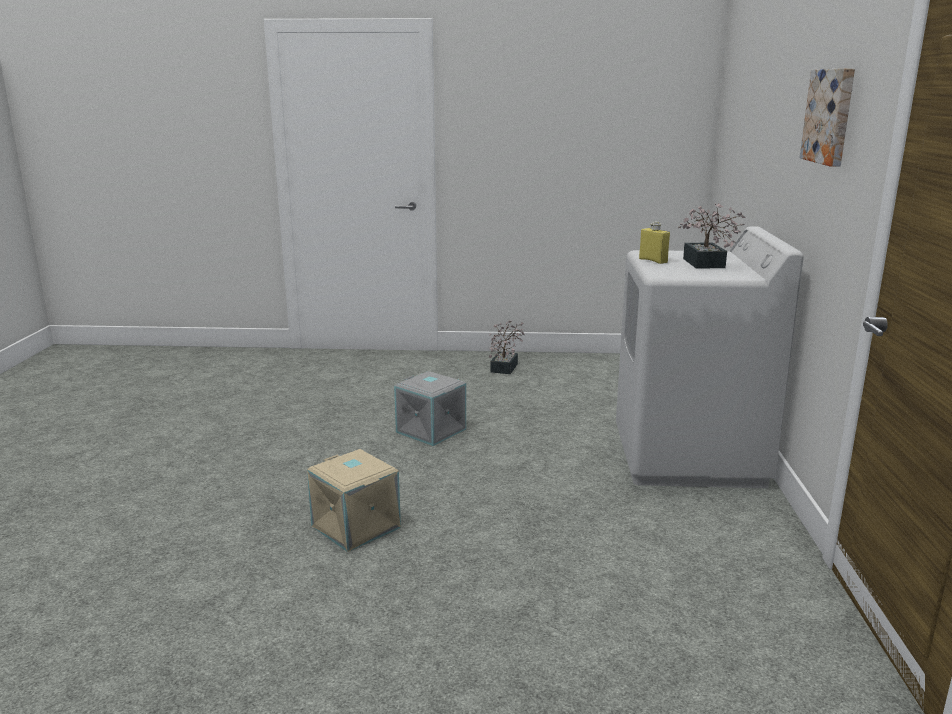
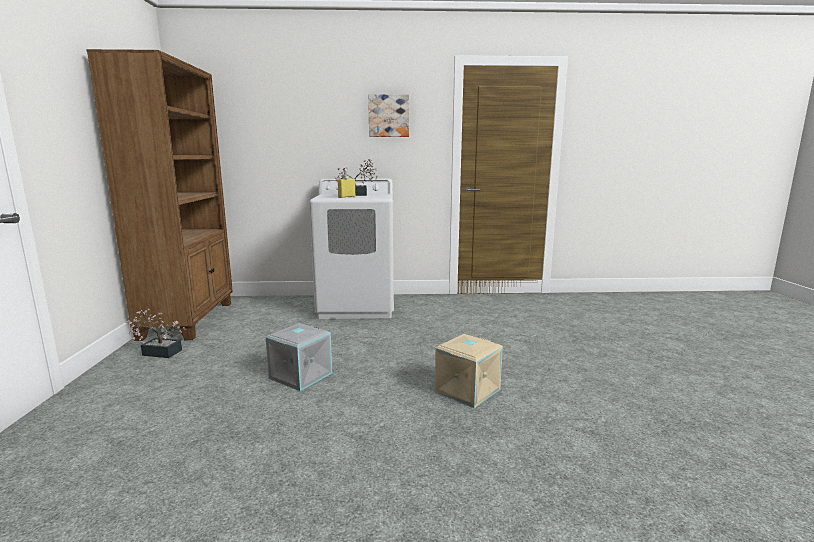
camera: 95 degrees left, 5 degrees down
none -> brown bookcase [86,49,233,341]

